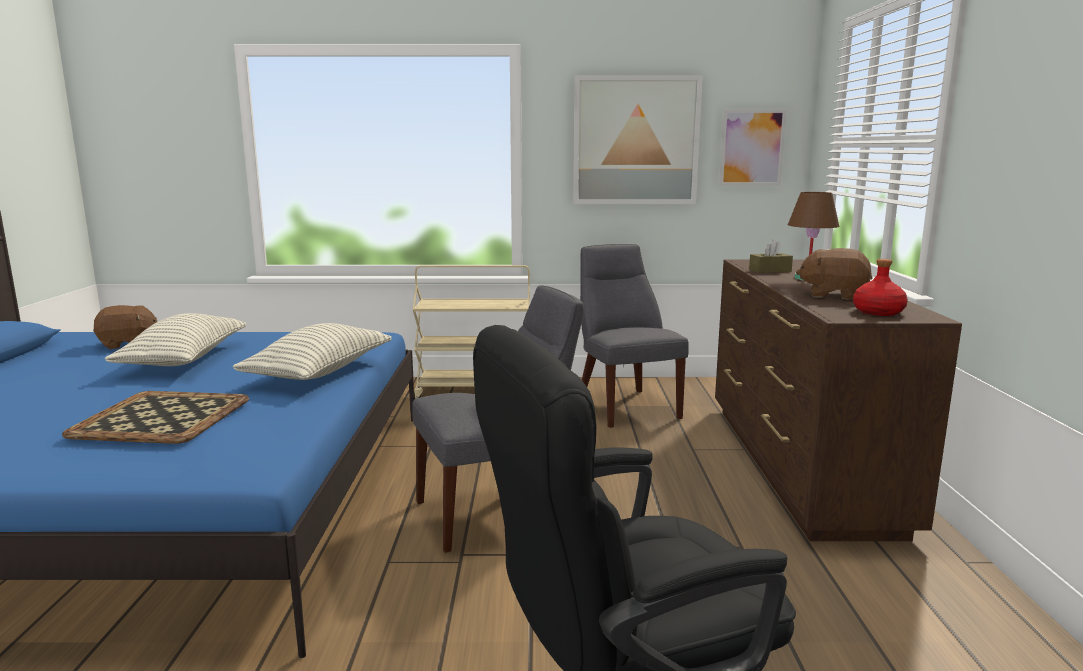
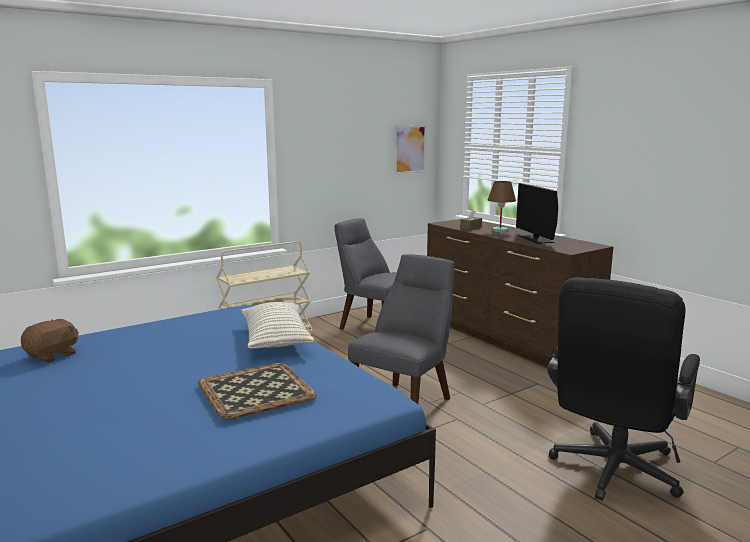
camera: 35 degrees left, 0 degrees up
pillow [105,313,246,366] -> none
picture [573,75,703,204] -> none
brown plush toy [796,248,873,300] -> monitor [516,183,558,244]
red bottle [853,259,908,316] -> none

